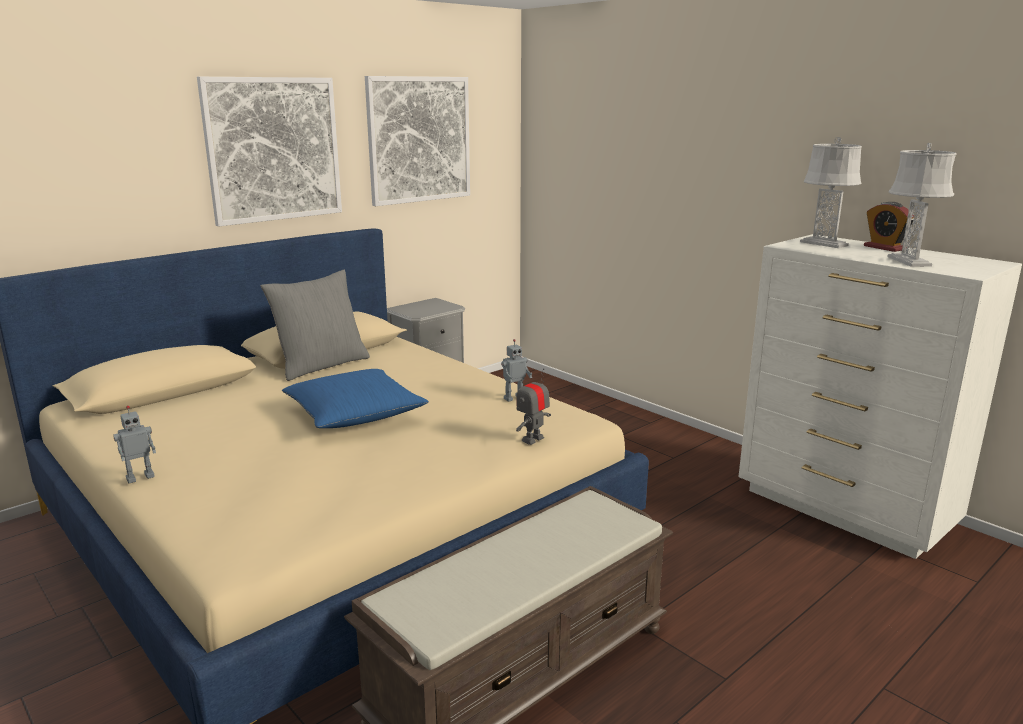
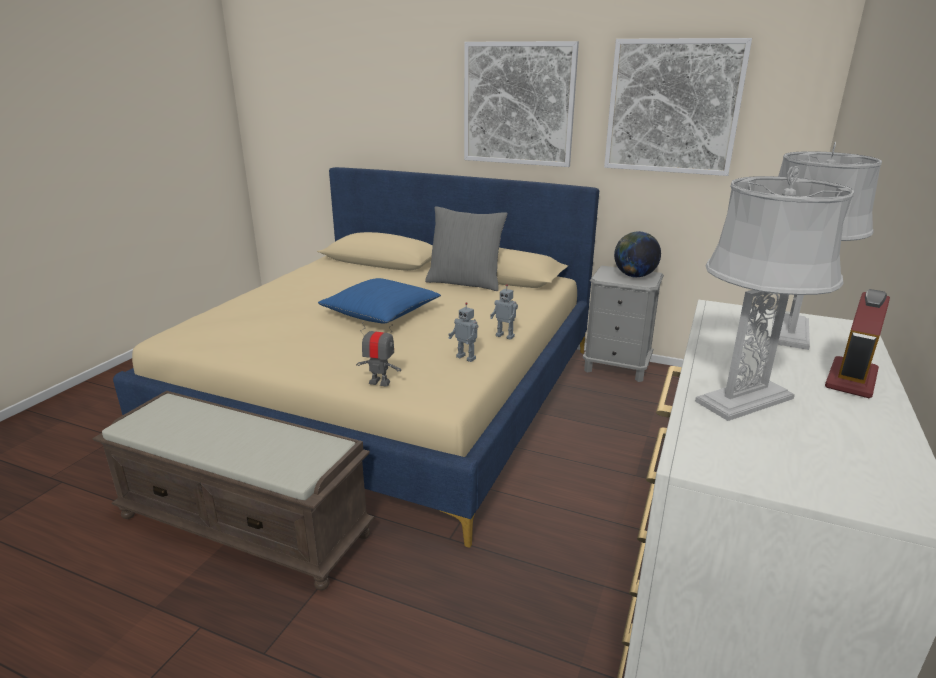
camera: 65 degrees right, 5 degrees up
toy robot [113,406,156,483] -> toy robot moved to [490,284,518,340]
none -> globe [614,231,661,278]

